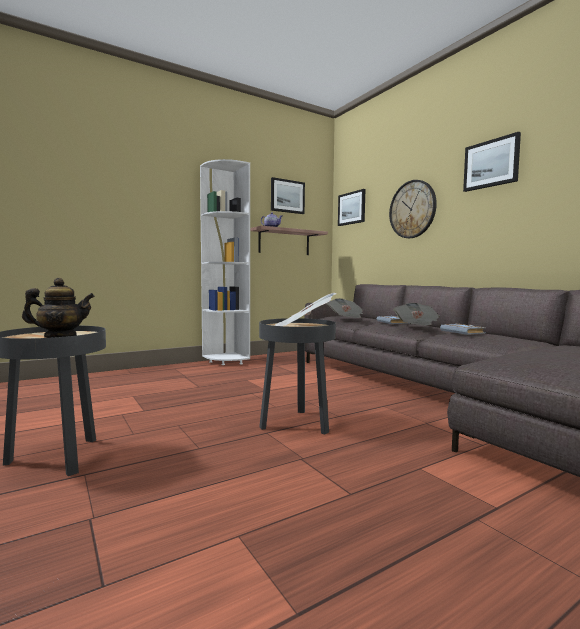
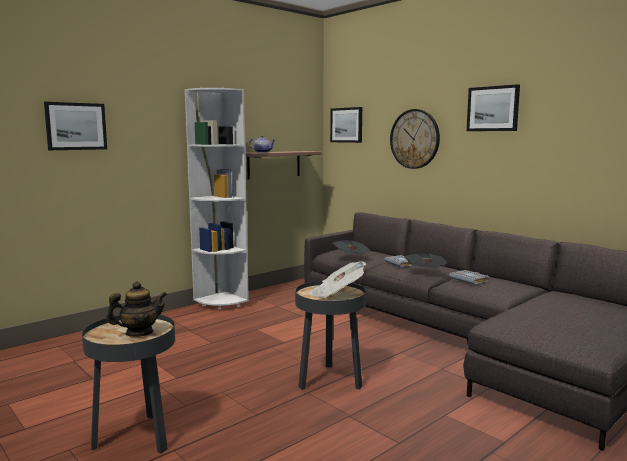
camera: 10 degrees left, 5 degrees up
picture [271,177,305,214] -> picture moved to [44,102,107,150]

